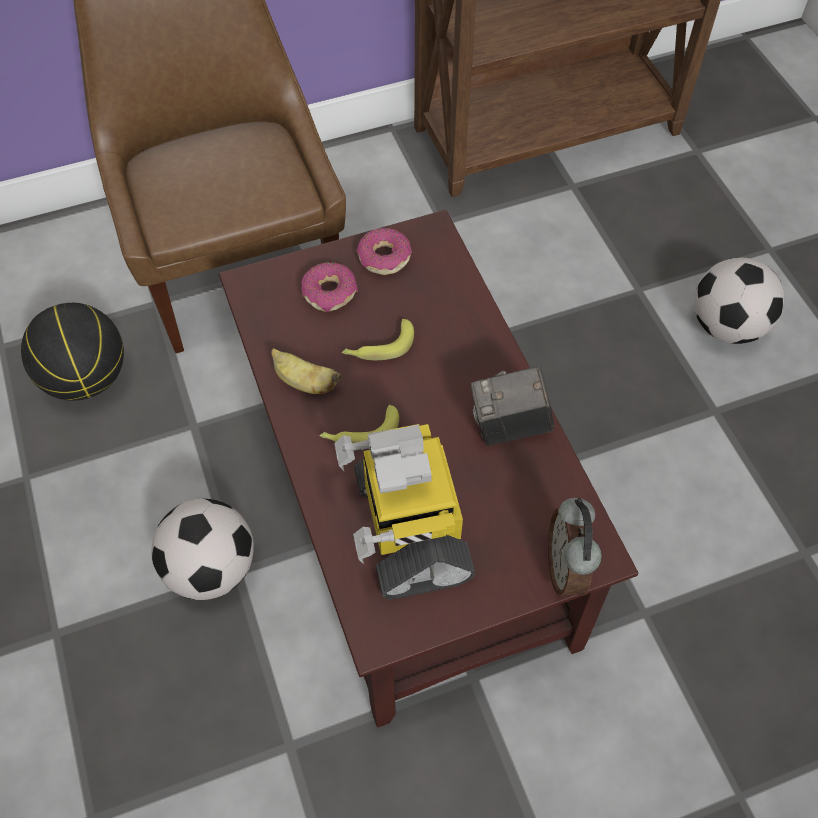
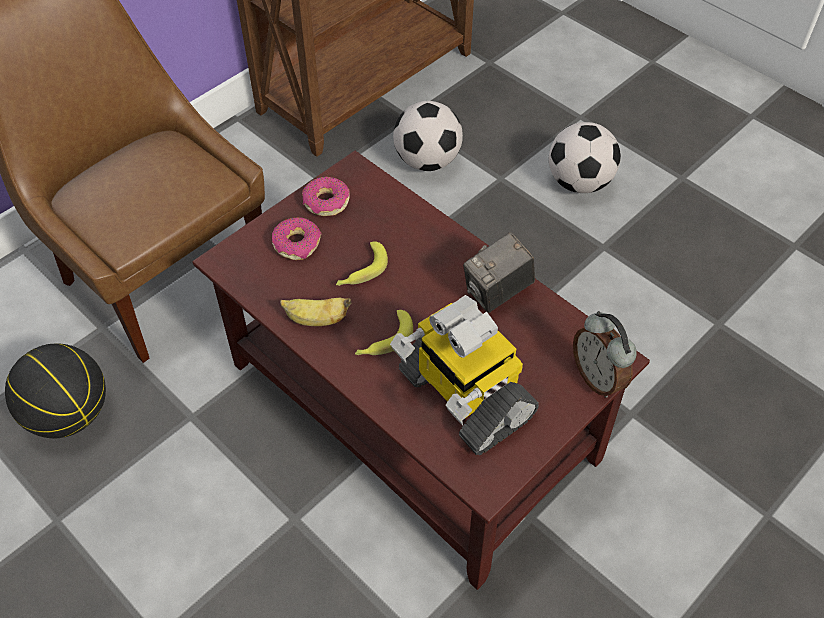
camera: 25 degrees left, 5 degrees down
football [152,499,254,600] -> football moved to [393,101,463,171]

